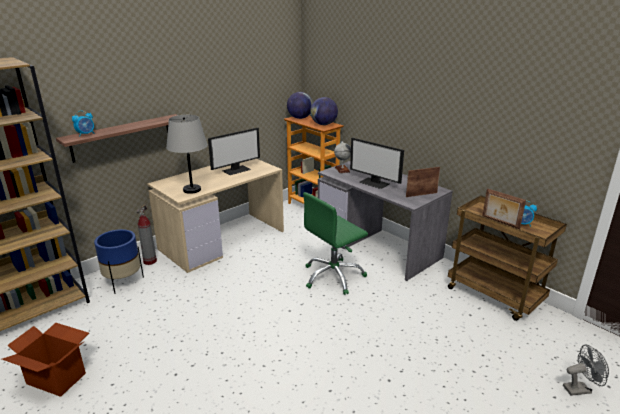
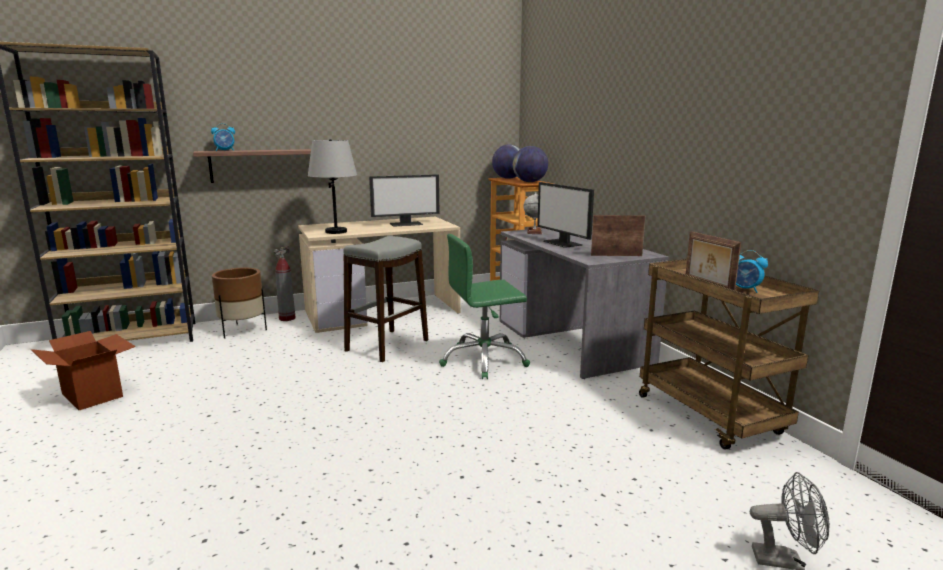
camera: 20 degrees right, 10 degrees down
blue planter [94,229,144,294] -> brown planter [212,268,267,339]
none -> grey stool [343,236,428,362]

